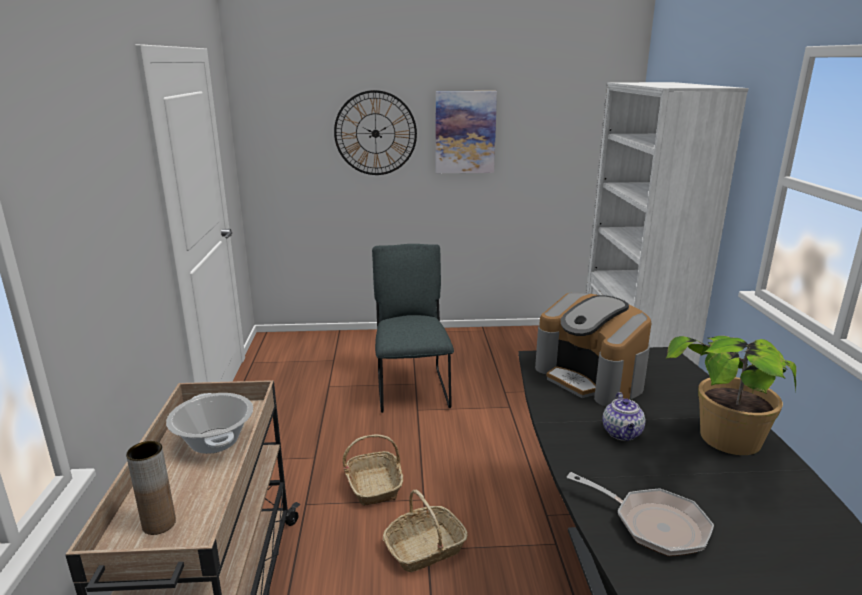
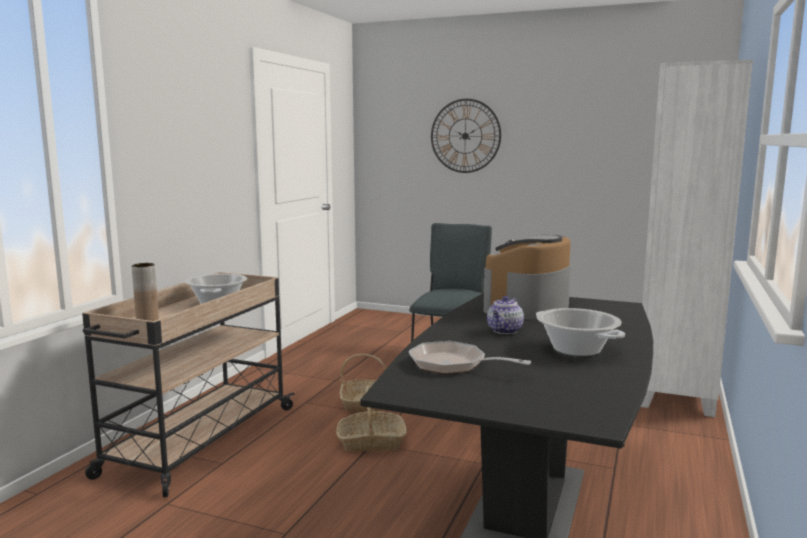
camera: 25 degrees right, 10 degrees down
picture [435,91,497,173] -> none
coffee machine [535,292,651,406] -> coffee machine turned 45 degrees clockwise [484,235,571,320]
frying pan [567,472,714,556] -> frying pan turned 150 degrees clockwise [409,341,531,374]
potted plant [665,336,796,455] -> cooking pot [536,308,625,356]

